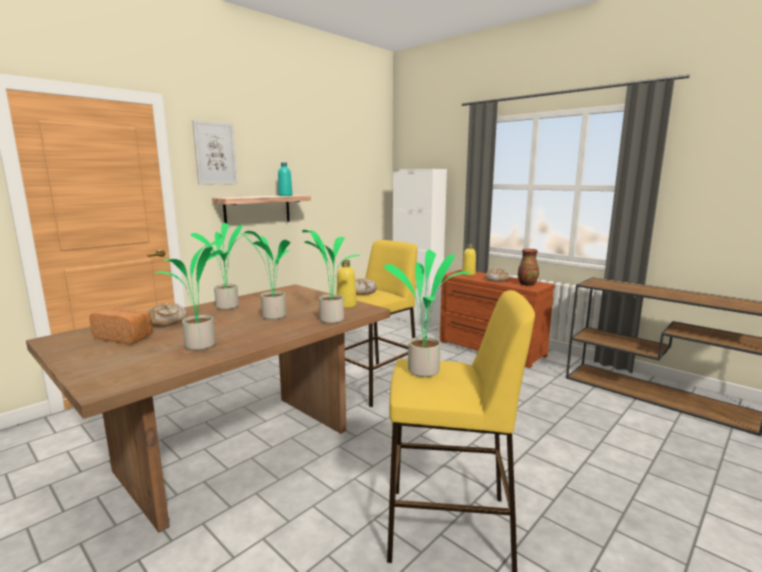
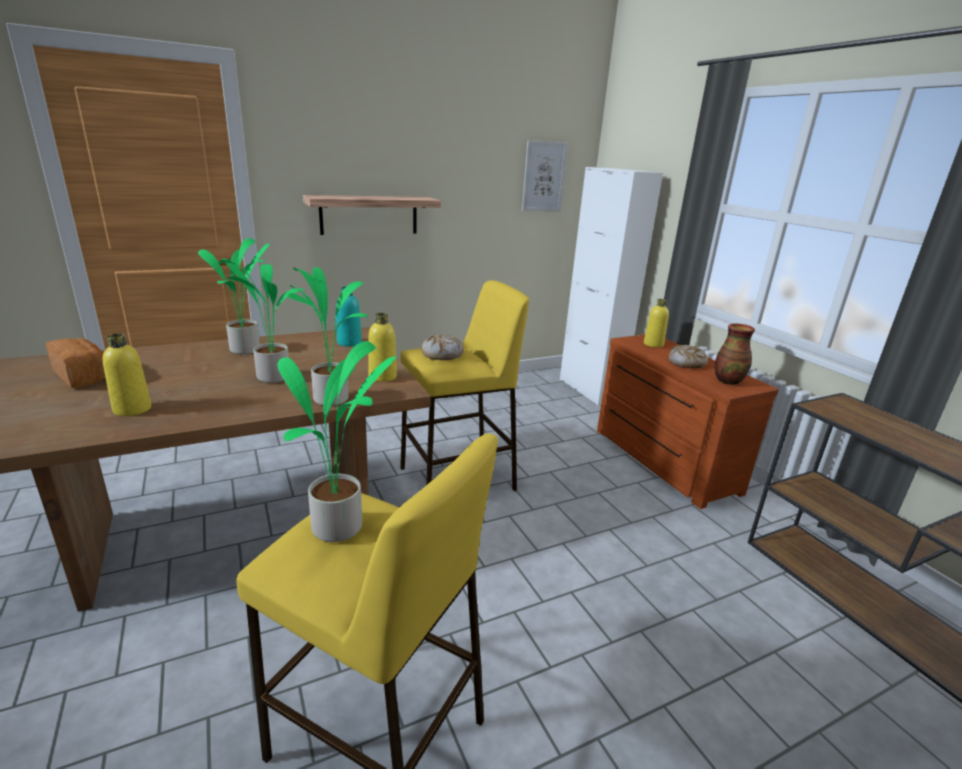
camera: 20 degrees right, 10 degrees up
bread [146,303,188,326] -> none
potted plant [155,240,223,350] -> yellow bottle [103,333,151,416]
picture [192,120,238,185] -> picture moved to [522,140,568,211]
turquoise bottle [278,162,293,196] -> turquoise bottle moved to [336,287,362,347]

